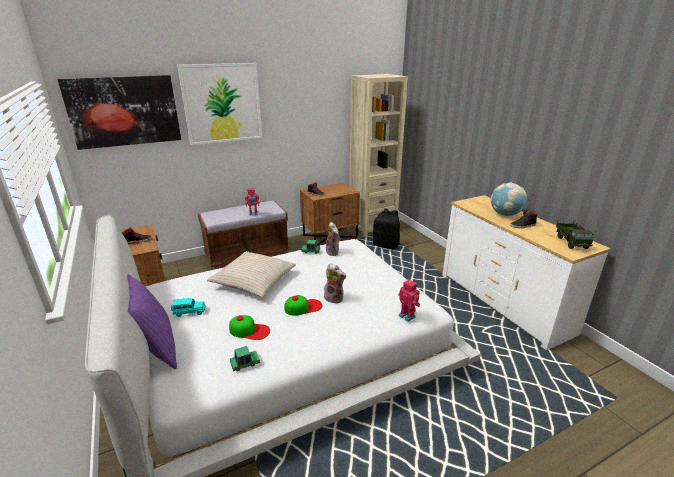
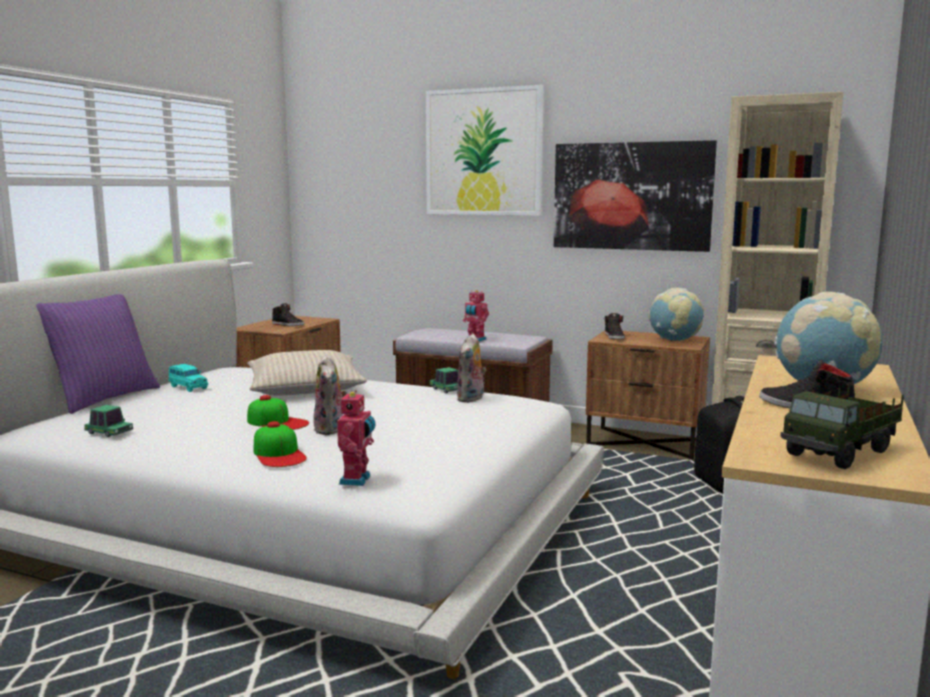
camera: 50 degrees right, 15 degrees down
picture [58,75,181,150] -> picture moved to [554,140,717,252]
cap [229,315,270,340] -> cap moved to [254,421,307,467]
none -> globe [648,288,704,341]

